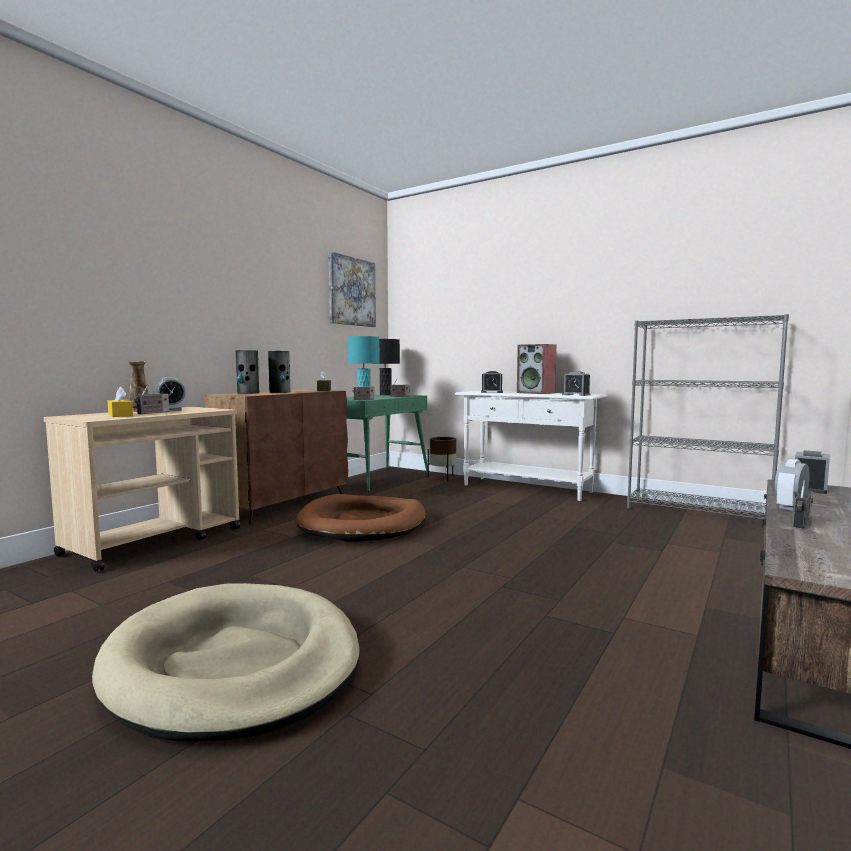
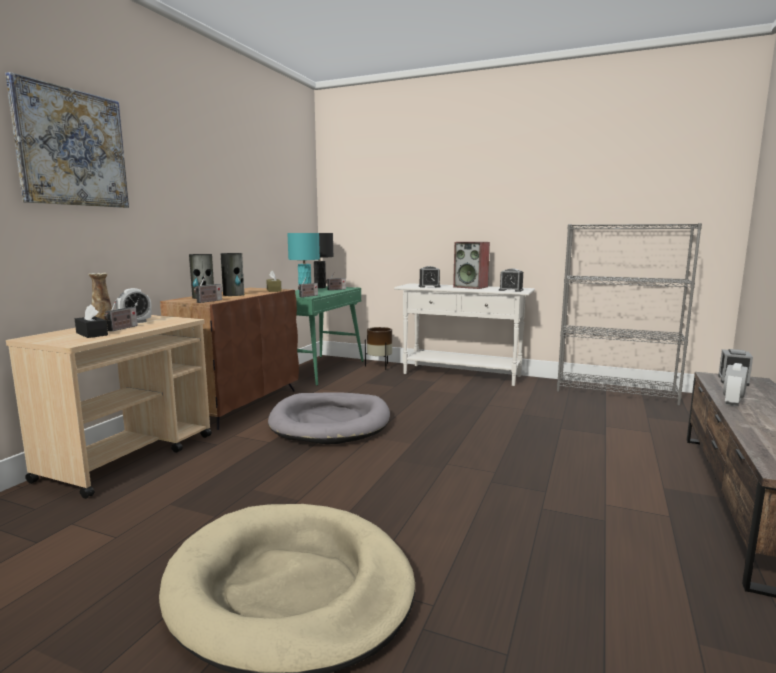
camera: 10 degrees left, 5 degrees up
yellow tissue box [108,387,133,417] -> black tissue box [75,304,108,338]
brown dog bed [296,494,425,542] -> grey dog bed [268,392,390,445]
picture [329,252,376,327] -> picture moved to [5,72,129,208]
radio [793,480,813,528] -> radio moved to [194,277,222,303]

